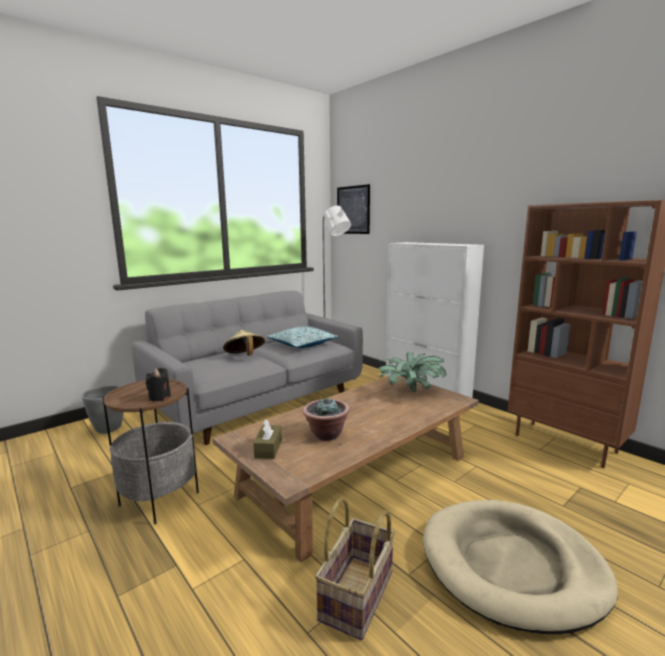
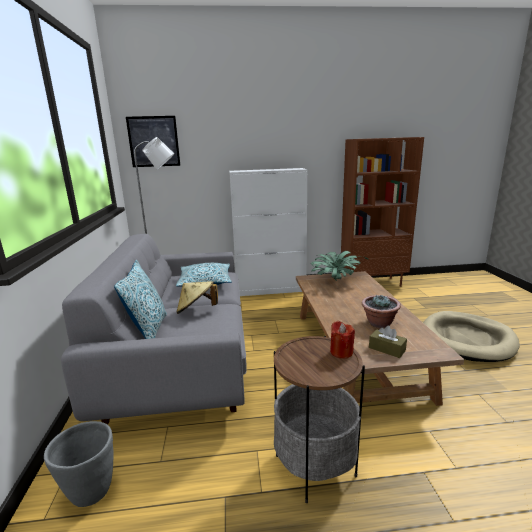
camera: 55 degrees left, 5 degrees up
black candle [146,368,171,401] -> red candle [330,321,355,359]
basket [315,498,395,640] -> none
none -> pillow [114,260,167,339]

